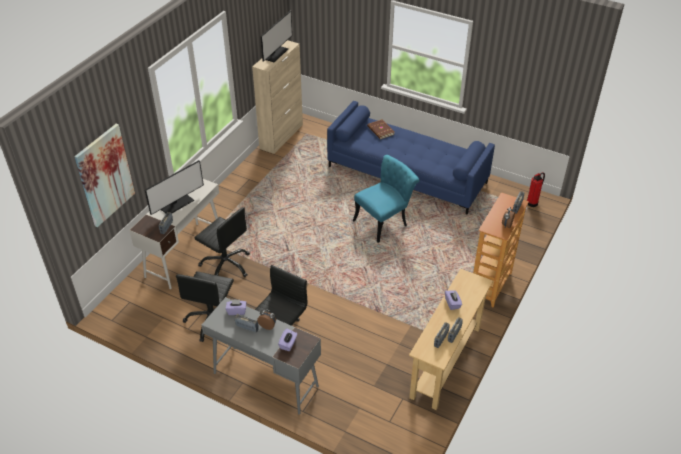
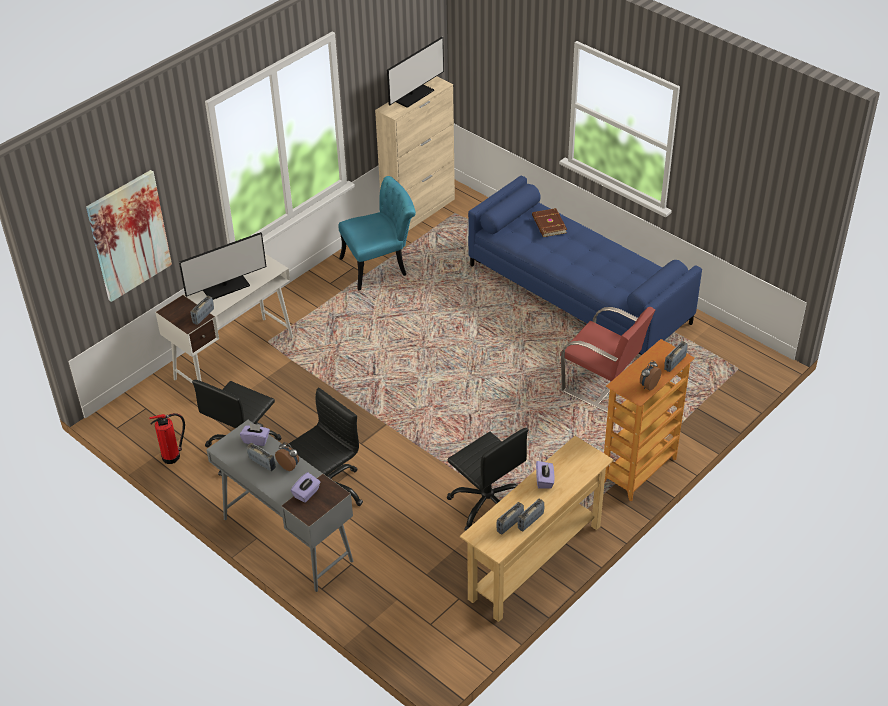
camera: 15 degrees right, 0 degrees up
black office chair [195,207,250,277] -> black office chair moved to [447,428,528,531]
turquoise chair [353,155,420,243] -> turquoise chair moved to [339,176,416,291]
fire extinguisher [527,172,545,207] -> fire extinguisher moved to [149,413,185,464]
none -> red chair [560,307,655,413]

